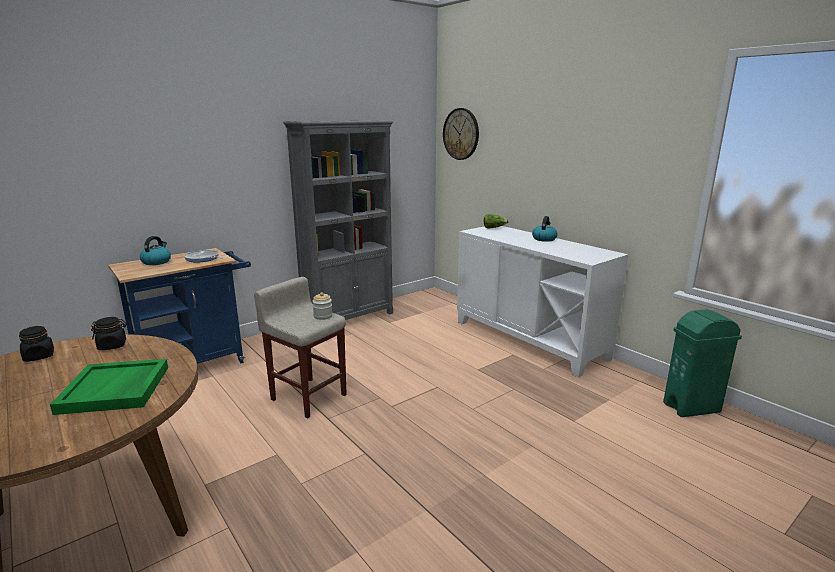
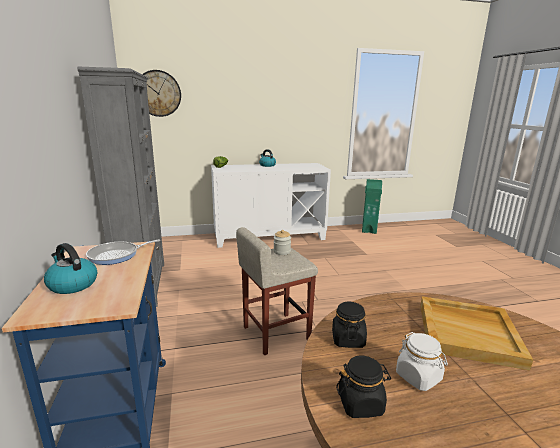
camera: 65 degrees left, 0 degrees up
green tray [50,359,168,415] -> beige tray [420,296,533,371]
none -> white jar [396,332,448,391]

